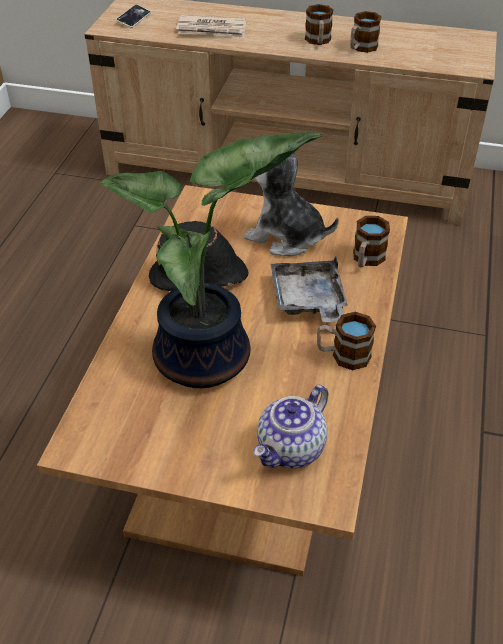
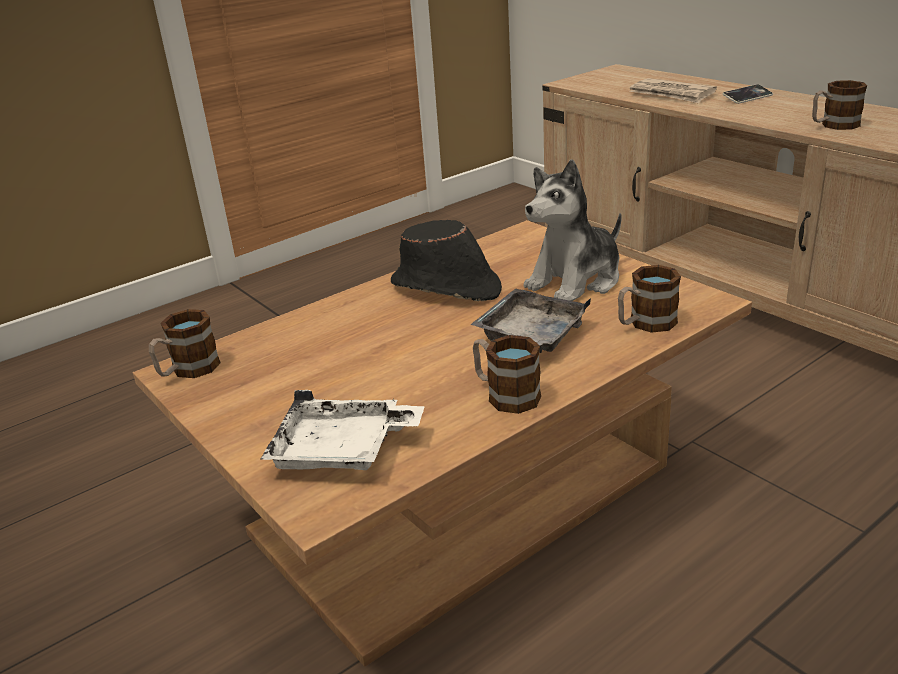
camera: 40 degrees right, 15 degrees down
potted plant [99,132,323,388] -> none
phone [116,5,151,28] -> phone moved to [722,84,773,104]
plush toy [244,152,339,256] -> plush toy turned 105 degrees counterclockwise [524,159,621,301]
teapot [254,385,328,468] -> white tray [261,390,425,470]
mug [305,4,333,45] -> mug moved to [149,309,221,378]

